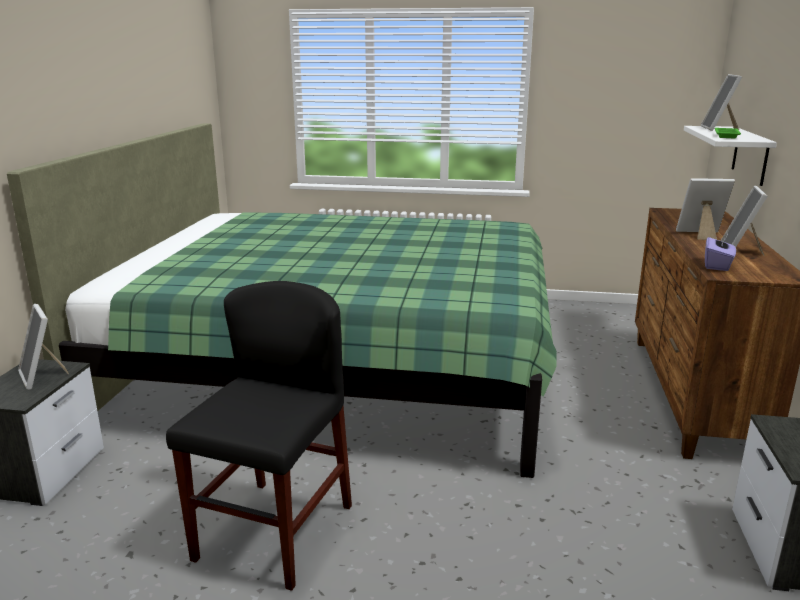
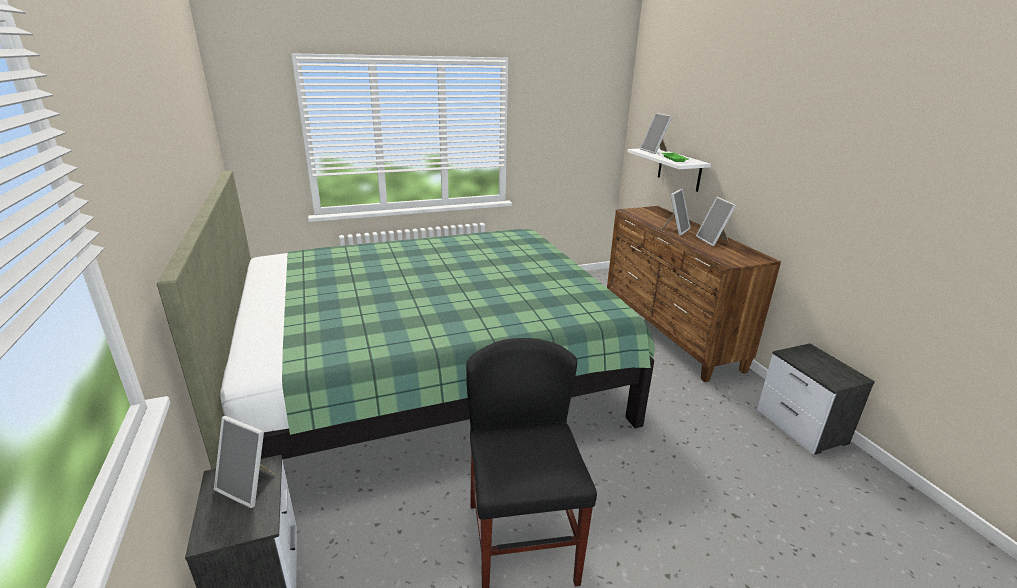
camera: 30 degrees left, 5 degrees up
picture frame [676,178,735,240] -> picture frame turned 150 degrees clockwise [662,189,691,236]
purple tissue box [705,232,736,271] -> none

